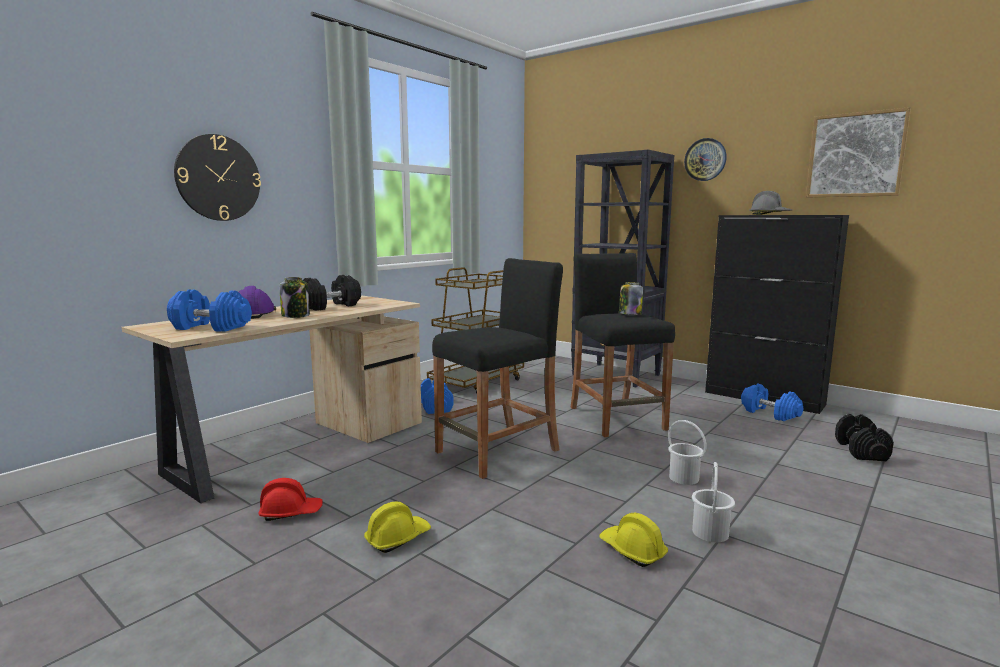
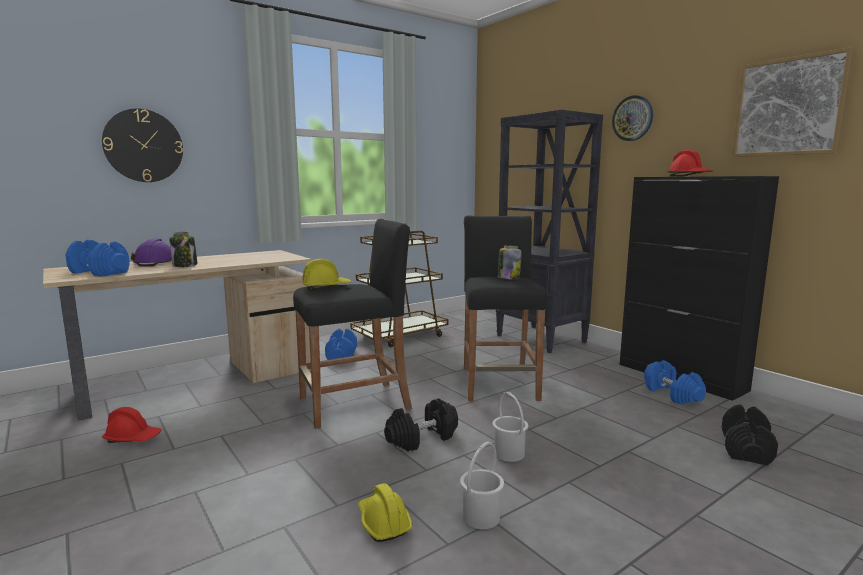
camera: 15 degrees right, 0 degrees up
black dumbbell [303,275,361,310] -> black dumbbell moved to [384,398,458,451]
yellow hard hat [364,502,431,553] -> yellow hard hat moved to [302,259,351,291]
grey hard hat [749,191,792,215] -> red hard hat [667,150,713,177]

